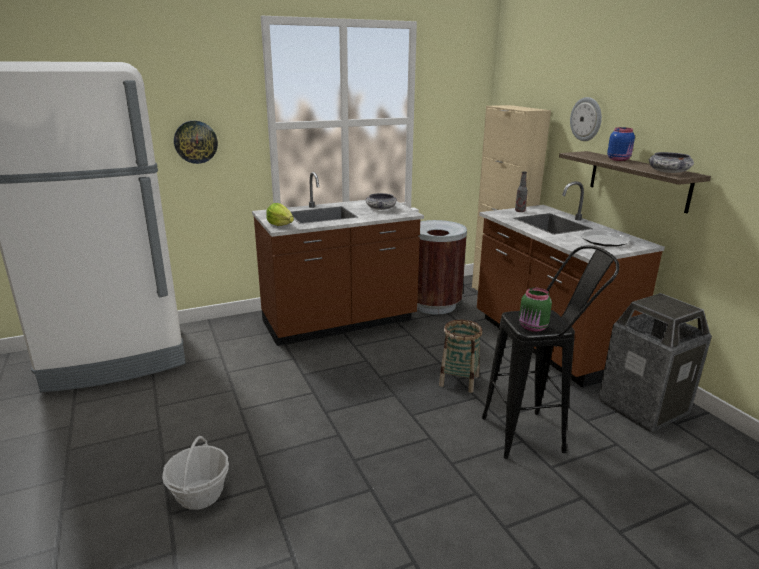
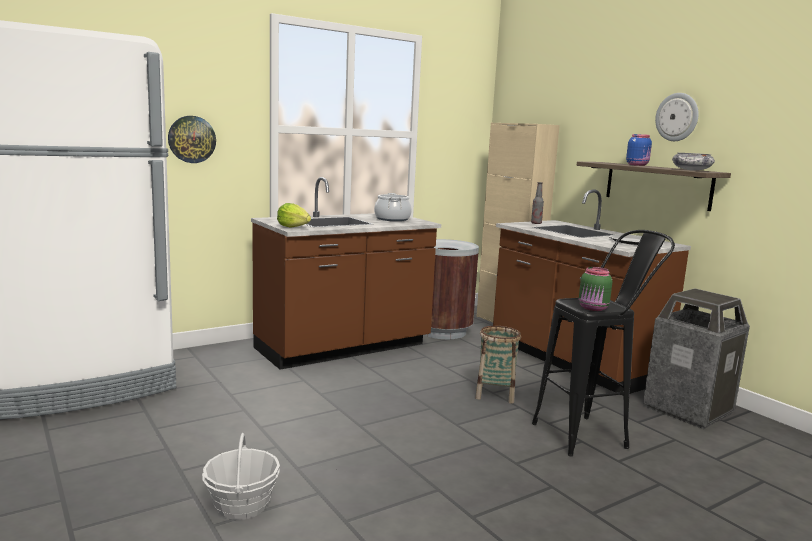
camera: 10 degrees left, 10 degrees down
bowl [365,193,397,210] -> cooking pot [374,193,412,221]
wall clock [570,97,602,141] -> wall clock moved to [655,93,699,141]

